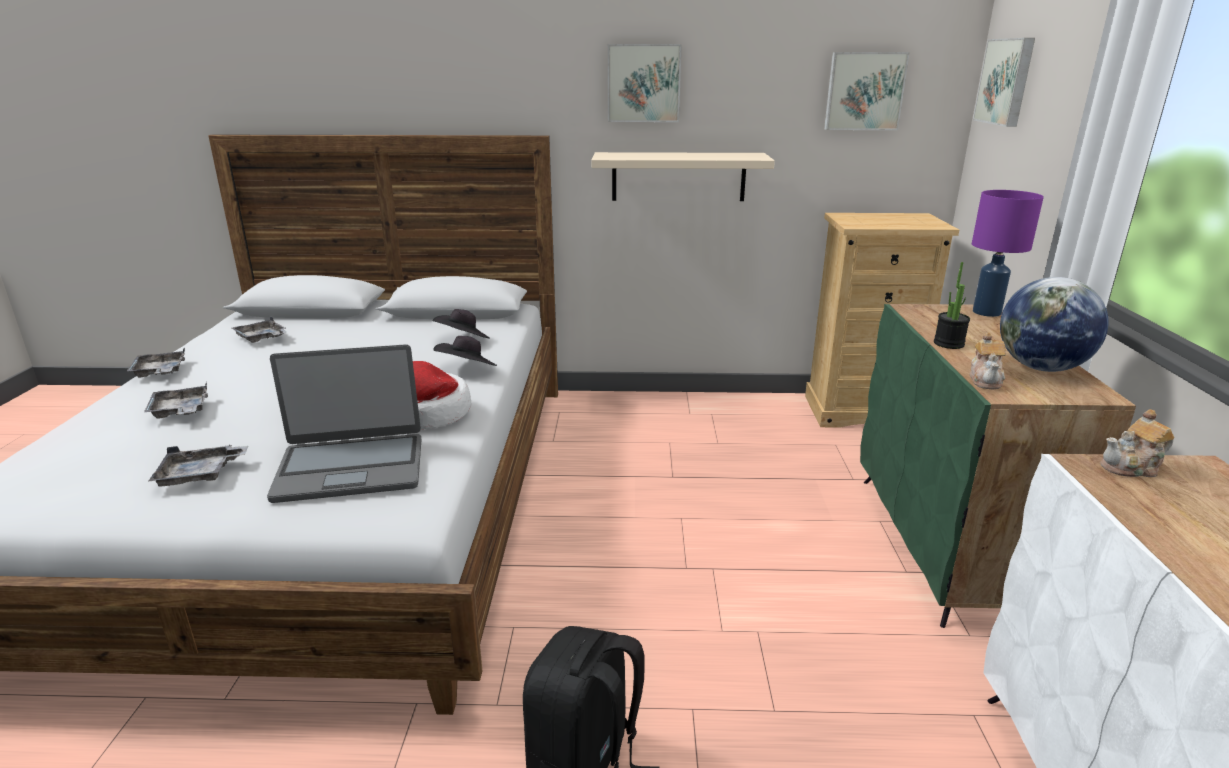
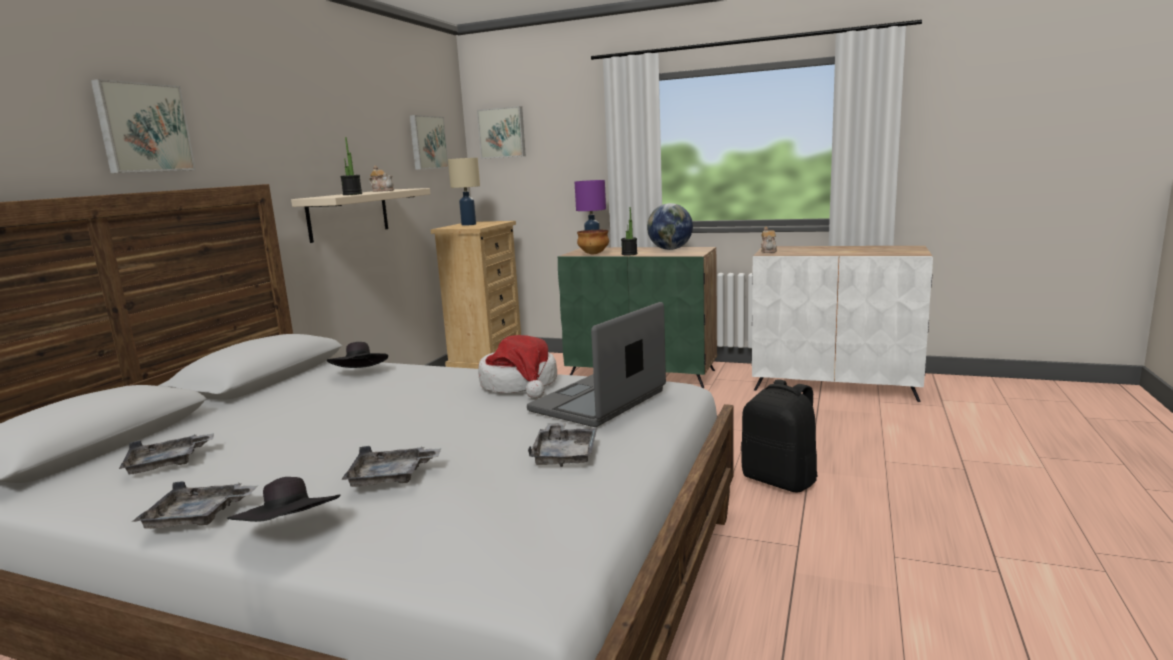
camera: 70 degrees left, 10 degrees down
laptop [267,344,422,503] -> laptop turned 150 degrees counterclockwise [527,302,666,427]
black hat [434,336,497,366] -> black hat moved to [227,477,341,522]
picture [608,44,682,122] -> picture moved to [91,79,196,173]
teapot [969,333,1006,389] -> teapot moved to [369,165,394,192]
none -> potted plant [340,137,362,195]
none -> beige table lamp [448,158,480,226]
none -> bowl [577,230,609,254]

